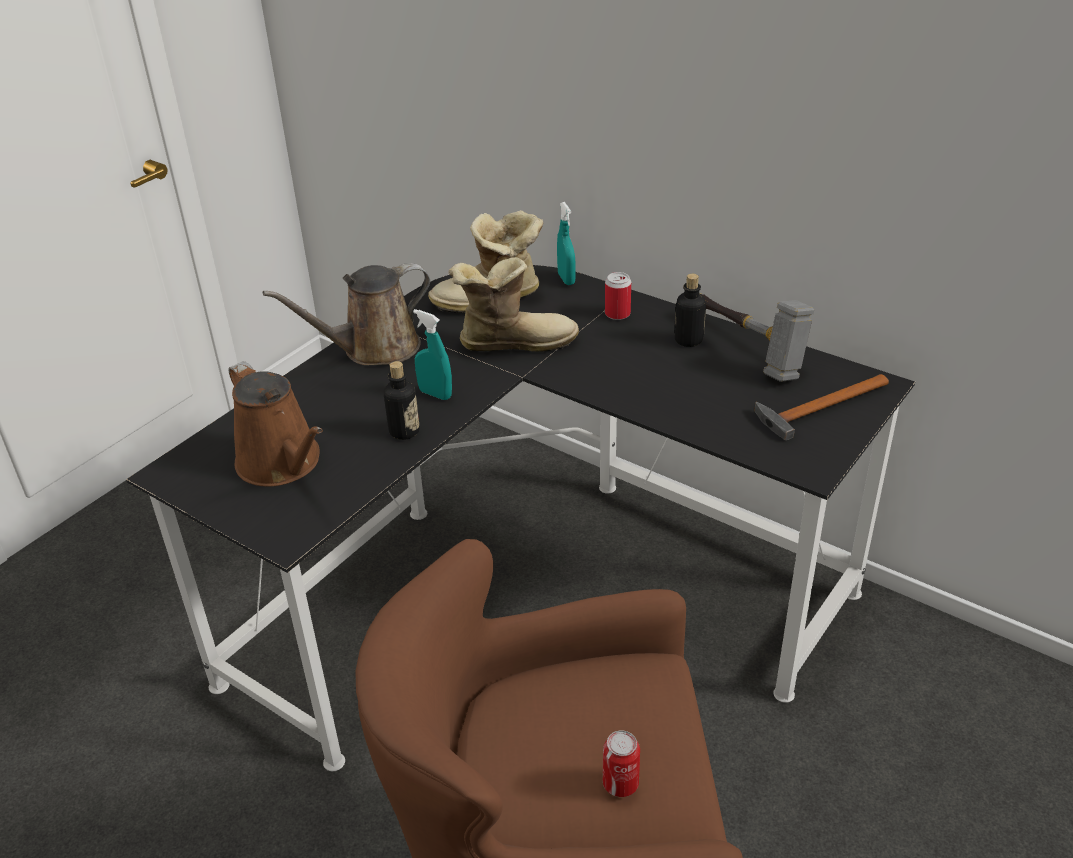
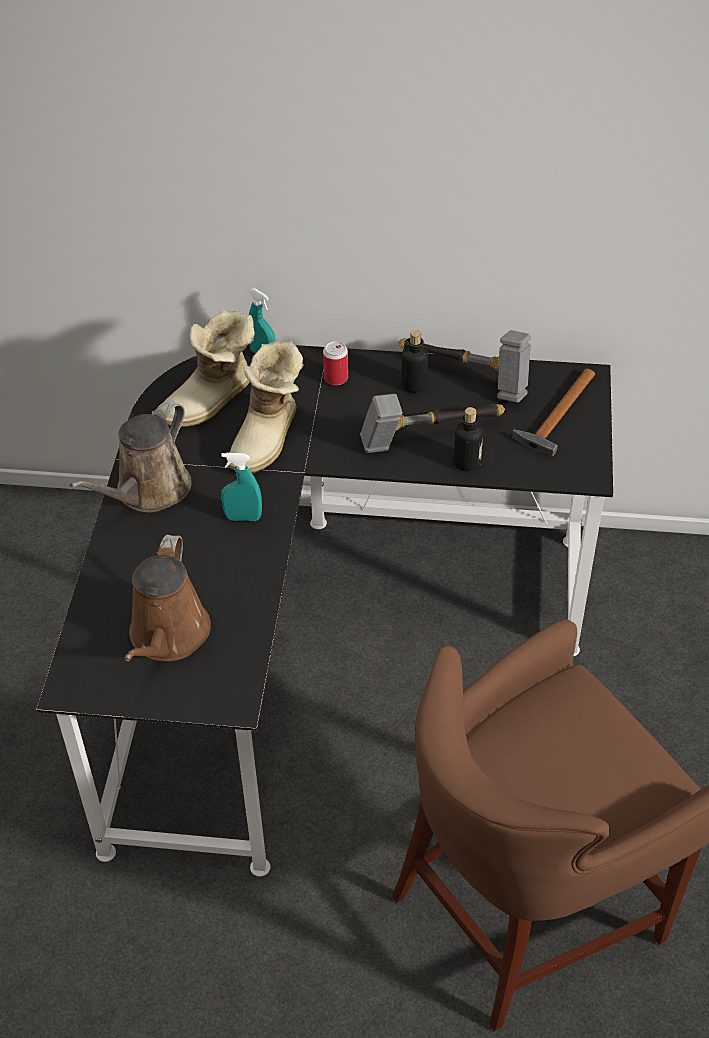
camera: 30 degrees left, 10 degrees up
brown watering can [229,361,323,486] -> brown watering can turned 75 degrees clockwise [124,535,211,661]
bottle [384,361,420,440] -> bottle moved to [454,407,483,472]
boot [448,257,579,351] -> boot turned 150 degrees clockwise [227,341,304,474]
can [603,730,640,797] -> none
none -> hammer [360,394,505,453]

